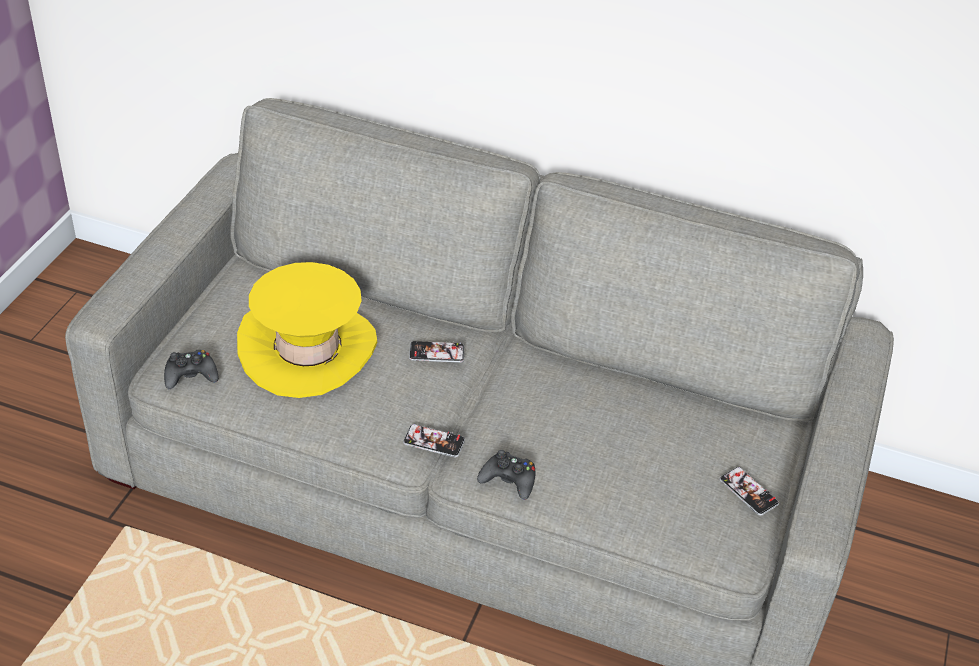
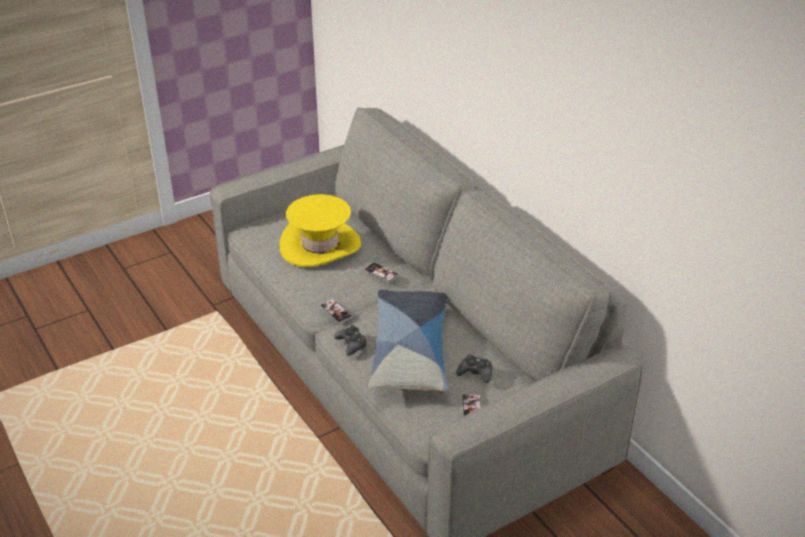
camera: 40 degrees right, 5 degrees down
black game controller [164,350,218,389] -> black game controller moved to [456,354,492,383]
none -> pillow [368,289,449,391]

